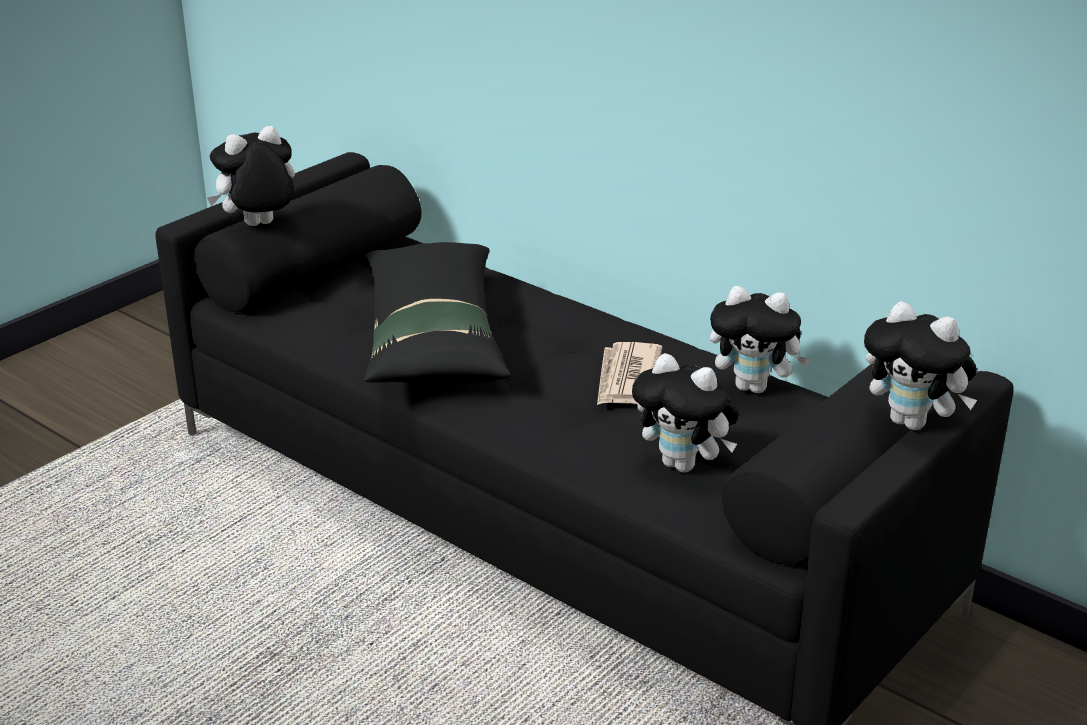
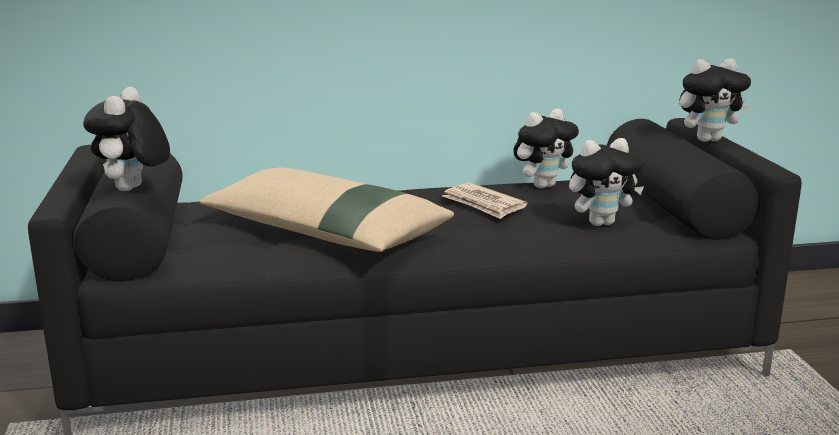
camera: 50 degrees left, 10 degrees down
black pillow [364,242,511,384] -> beige pillow [199,167,454,252]

